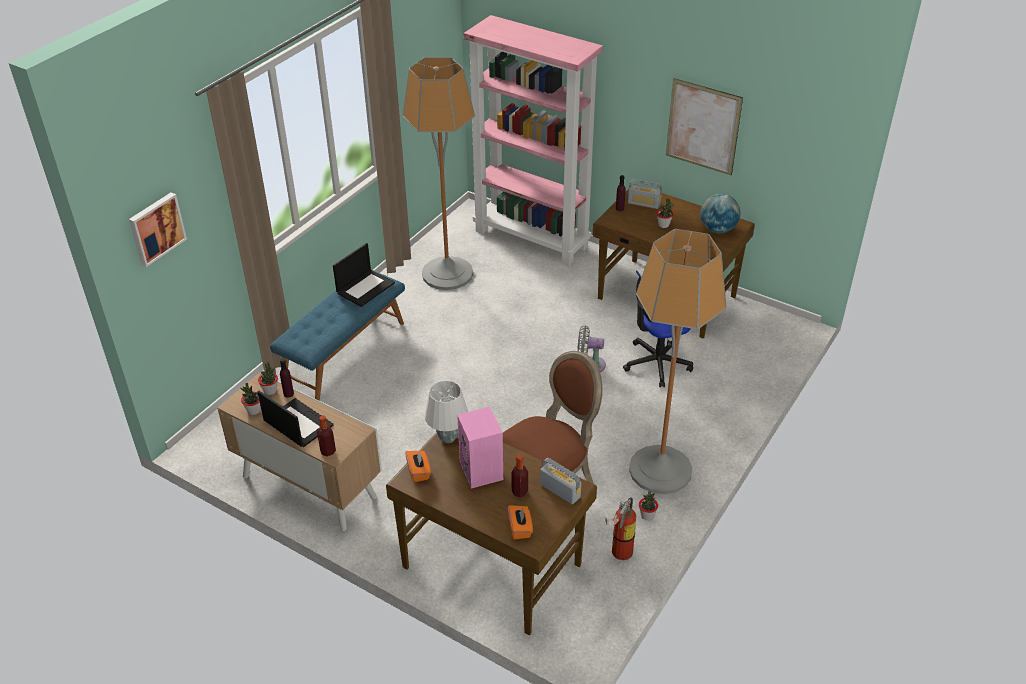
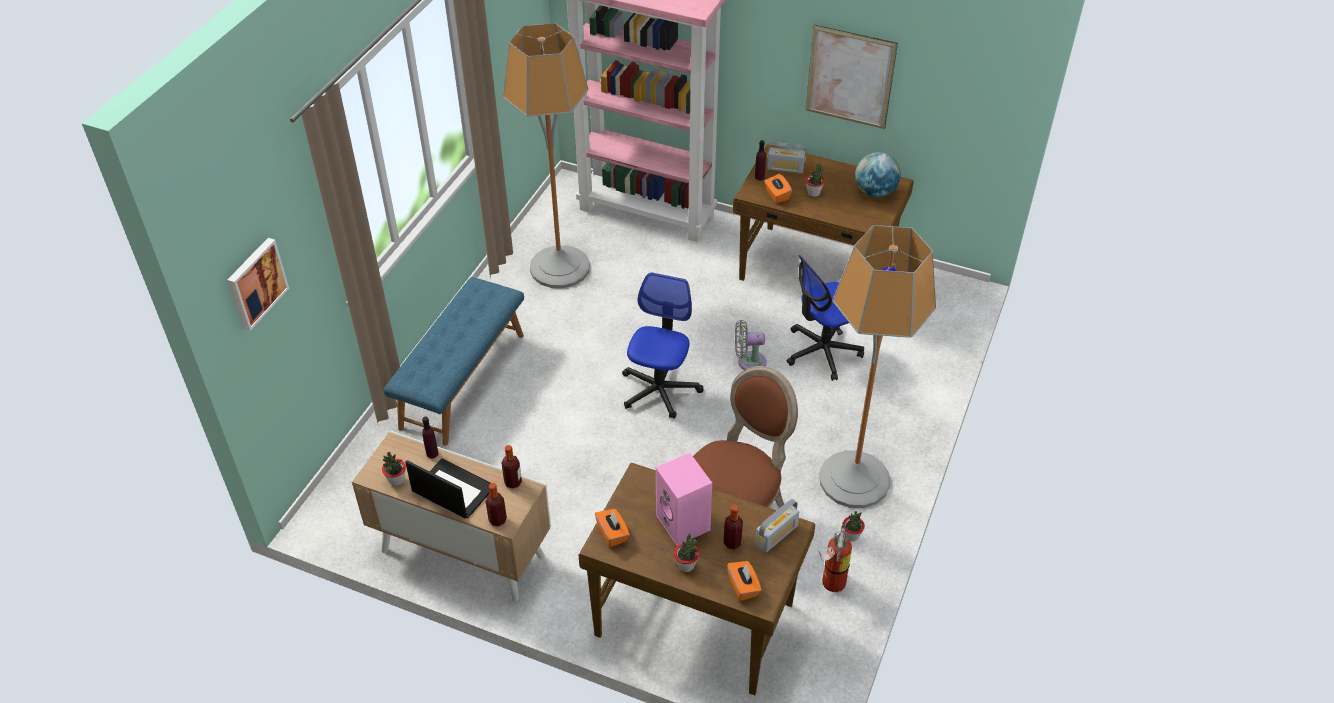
camera: 10 degrees left, 5 degrees up
potted plant [258,362,278,395] -> potted plant moved to [674,533,699,572]
laptop [333,243,395,307] -> none
white table lamp [425,381,468,443] -> none
radio [540,458,581,504] -> radio turned 105 degrees clockwise [755,499,799,552]
none -> bottle [501,445,522,489]
none -> office chair [622,272,703,419]
none -> orange tissue box [764,174,792,203]

